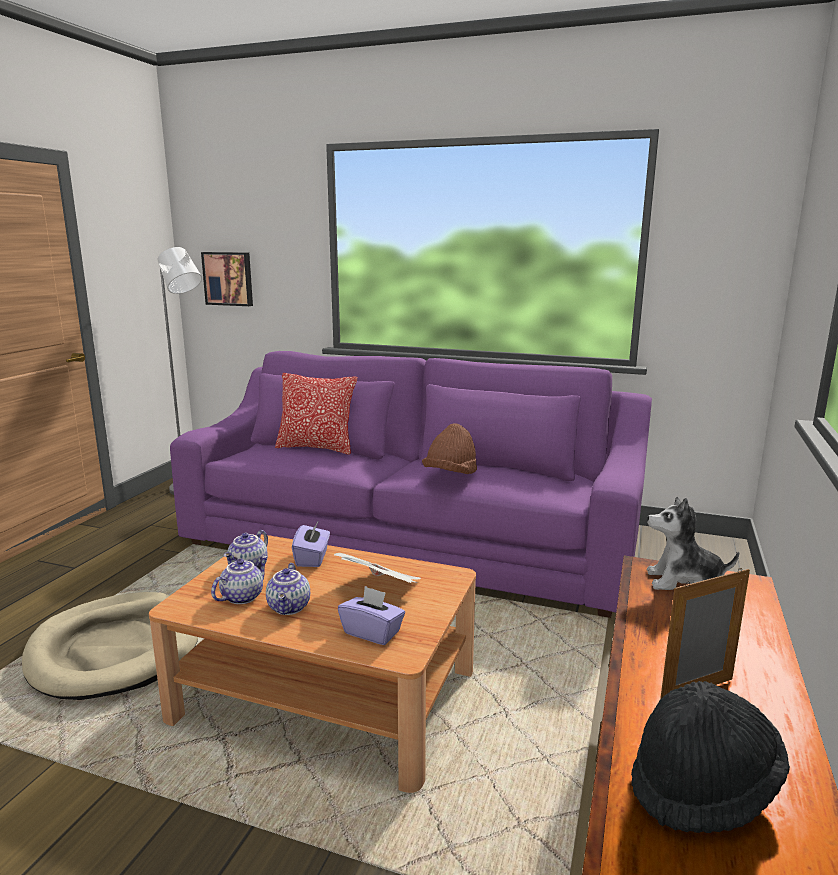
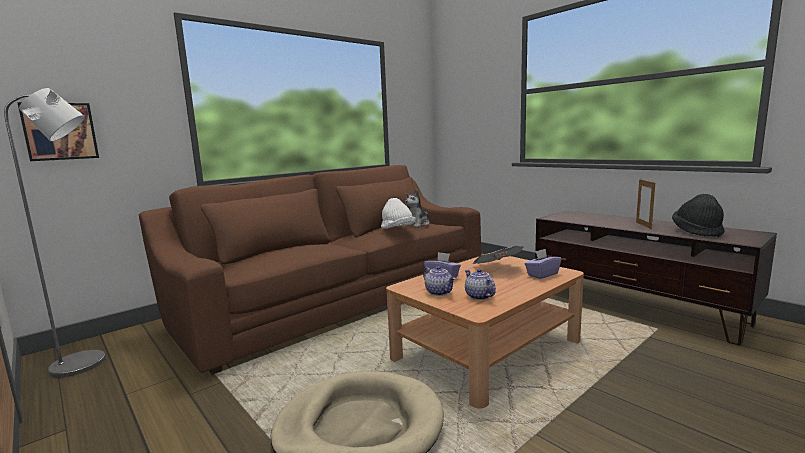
camera: 60 degrees left, 5 degrees down
purple sofa [170,351,652,618] -> brown sofa [139,165,481,375]
teapot [266,563,310,615] -> none
pillow [275,373,357,455] -> none
brown hat [422,423,477,474] -> white hat [381,198,416,229]
plush toy [647,497,739,590] -> plush toy moved to [405,189,430,227]

